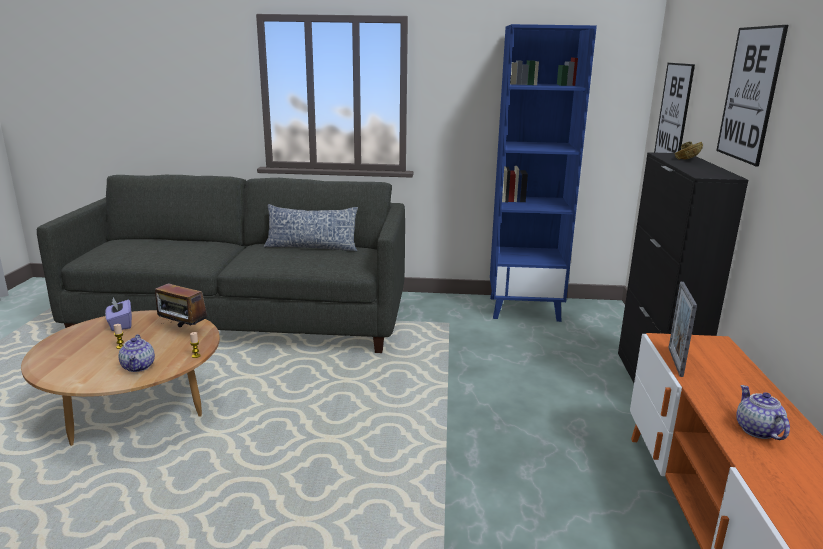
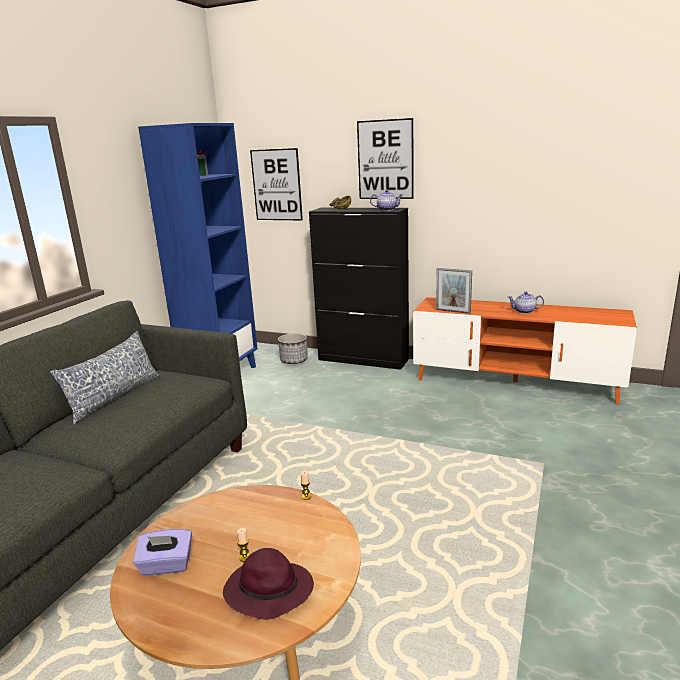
camera: 70 degrees left, 0 degrees up
teapot [118,334,155,372] -> teapot moved to [370,190,403,211]
radio [155,277,208,327] -> none
none -> purple hat [223,548,314,620]
none -> planter [278,333,308,364]

